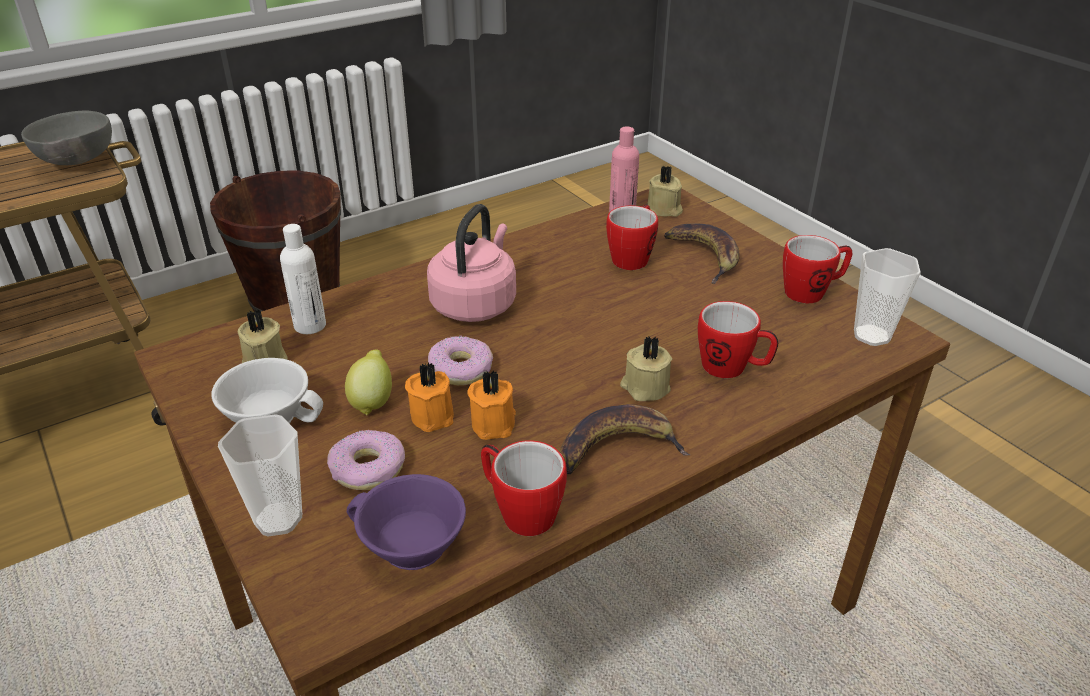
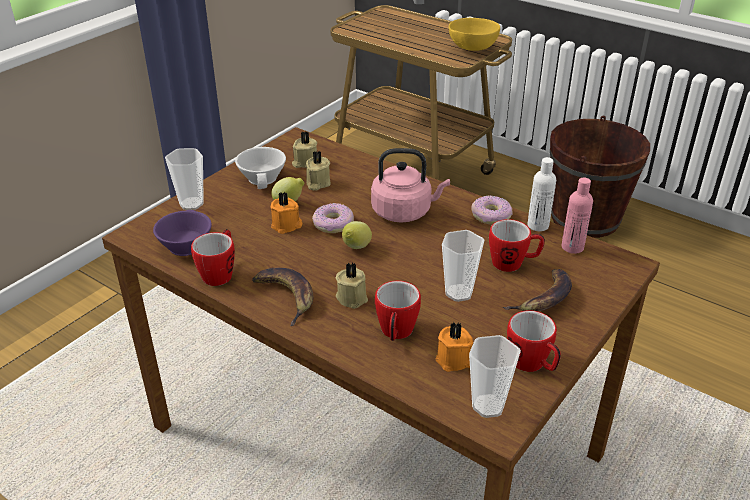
camera: 70 degrees right, 0 degrees up
grey bowl [21,110,112,165] -> yellow bowl [449,18,500,51]
white bottle [280,224,326,334] -> white bottle moved to [527,157,556,231]
donut [327,429,405,490] -> donut moved to [471,195,512,225]
orange candle [467,370,516,440] -> orange candle moved to [436,322,473,372]
beige candle [647,166,683,217] -> beige candle moved to [306,151,331,191]
none -> lemon [342,221,372,249]
none -> cup [442,230,484,302]

